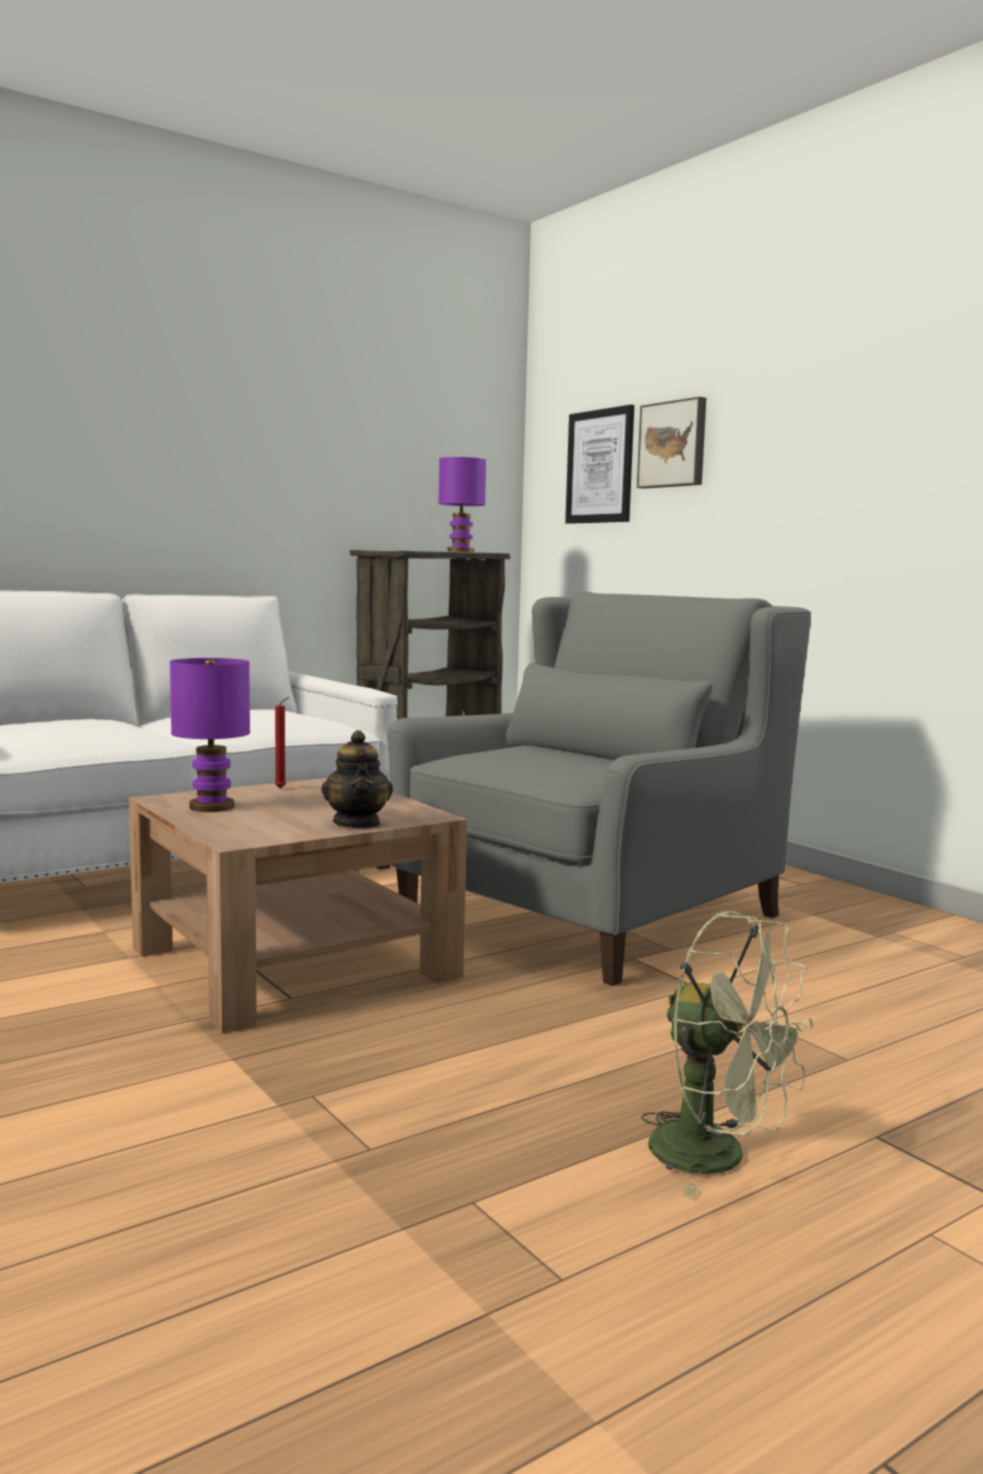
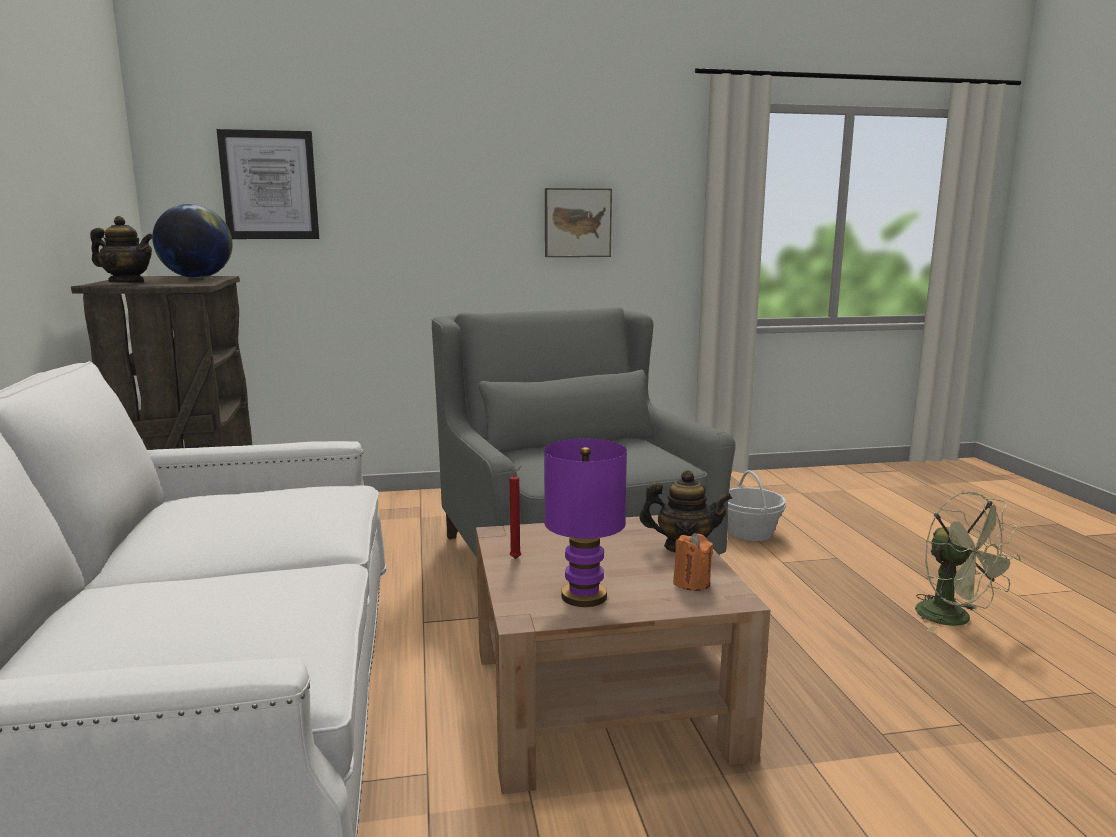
camera: 65 degrees left, 5 degrees up
purple table lamp [438,457,486,552] -> globe [152,204,233,278]
picture [637,397,706,489] -> picture moved to [545,188,612,257]
green fan [641,911,813,1198] -> green fan turned 90 degrees clockwise [915,491,1021,633]
none -> teapot [90,216,154,283]
none -> orange candle [673,533,713,591]
none -> basket [728,470,786,541]

